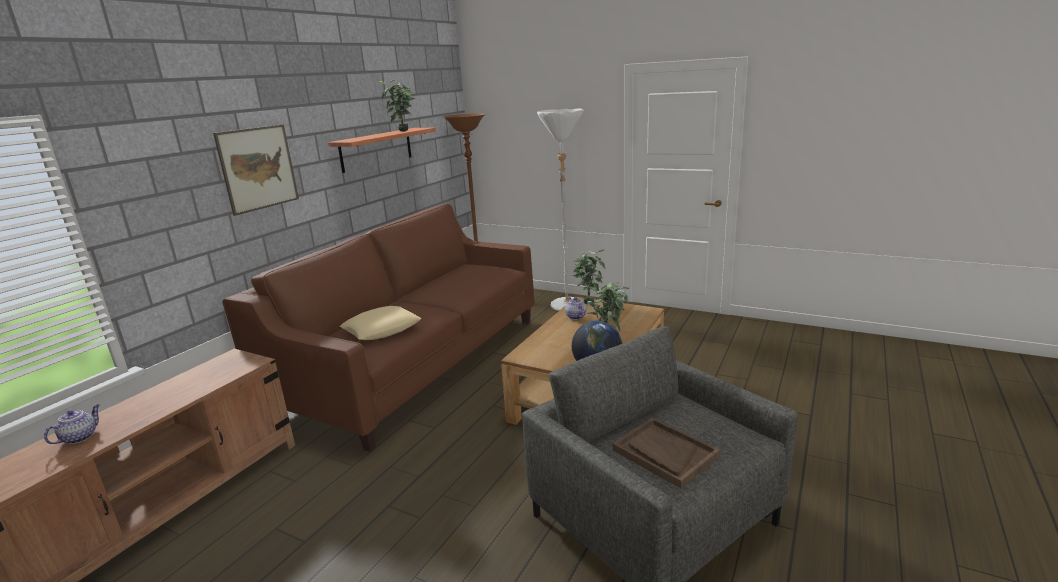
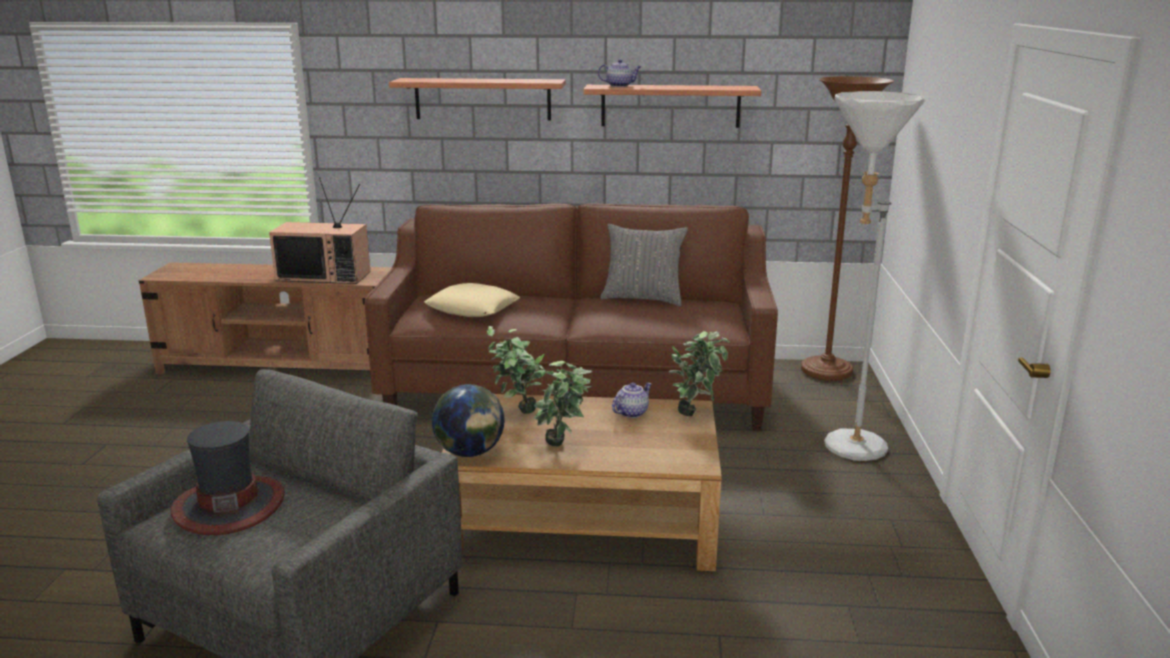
camera: 65 degrees right, 0 degrees up
teapot [44,404,100,444] -> teapot moved to [598,59,641,87]
picture [213,124,299,216] -> shelf [389,78,566,121]
potted plant [378,80,415,132] -> potted plant moved to [487,326,546,414]
brown tray [612,418,720,488] -> hat [171,421,285,535]
none -> television [269,177,370,284]
none -> grey pillow [600,224,688,306]

